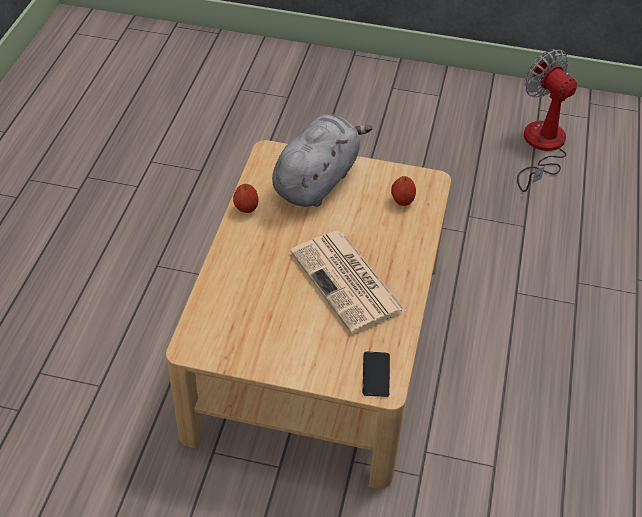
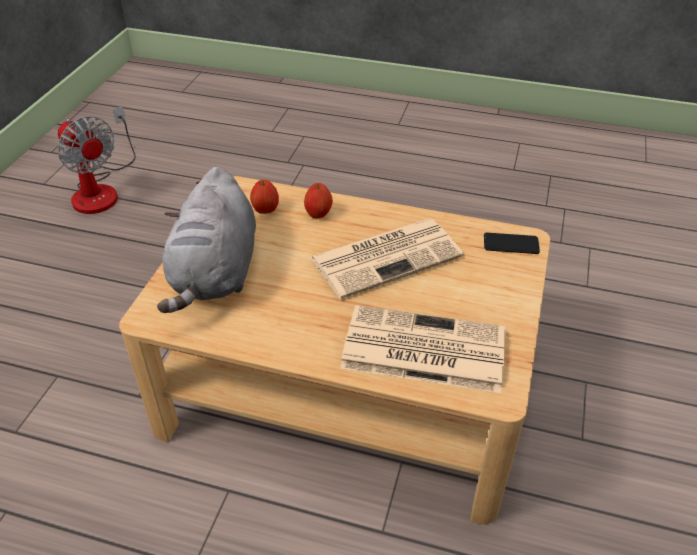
camera: 85 degrees left, 5 degrees down
apple [233,184,259,213] -> apple moved to [304,183,333,219]
grey plush toy [272,114,373,207] -> grey plush toy turned 120 degrees counterclockwise [157,167,256,313]
fan [517,49,577,192] -> fan turned 105 degrees counterclockwise [58,106,136,214]
none -> newspaper [340,305,506,393]

